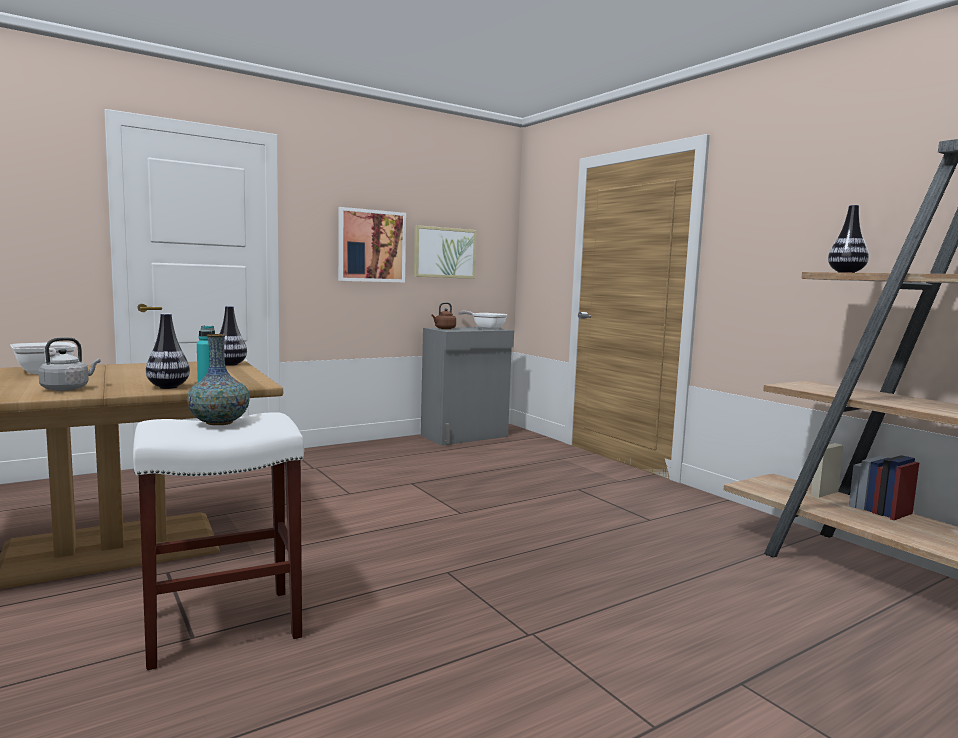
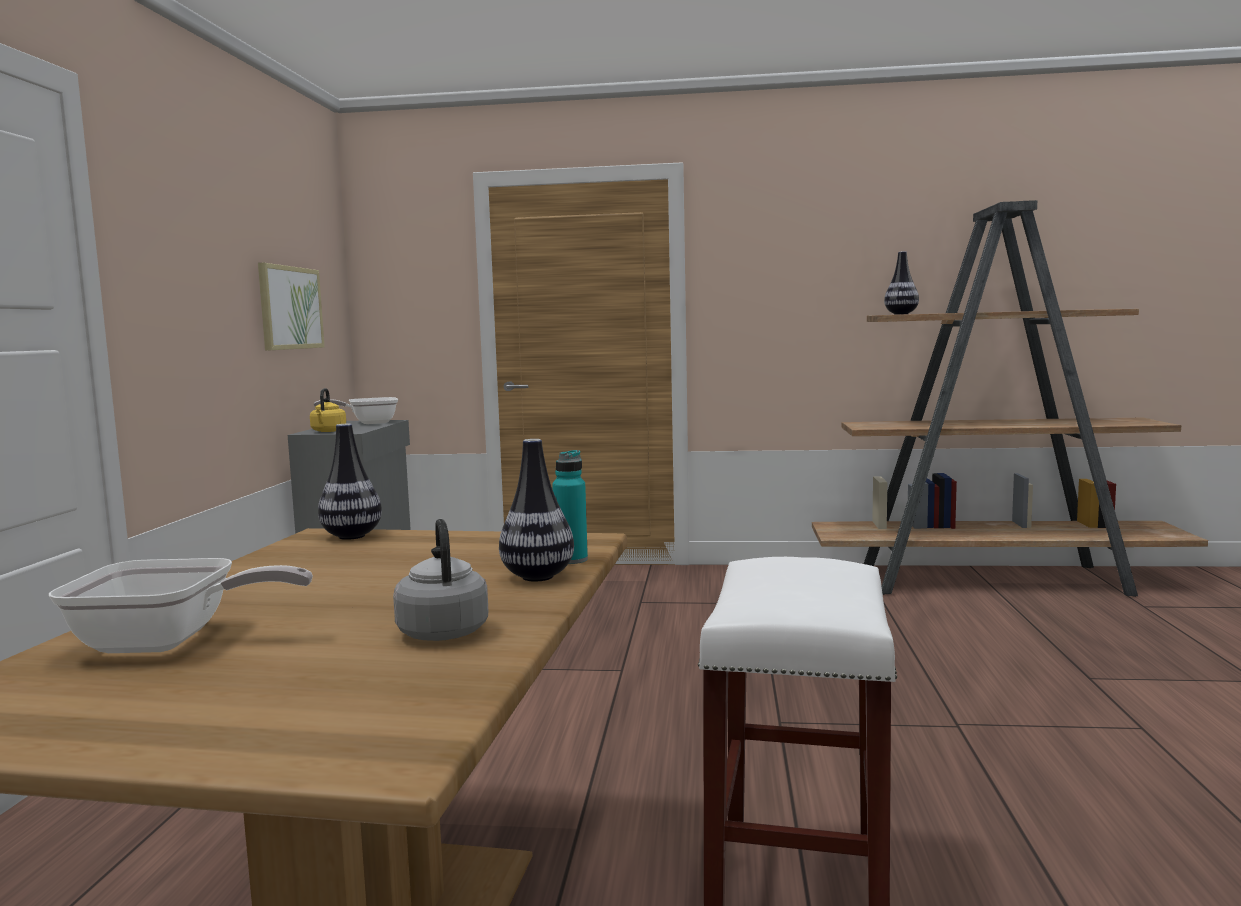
camera: 50 degrees left, 0 degrees up
vase [187,334,250,425] -> none
picture [338,207,406,283] -> none
brown kettle [431,302,456,329] -> yellow kettle [310,388,346,432]

